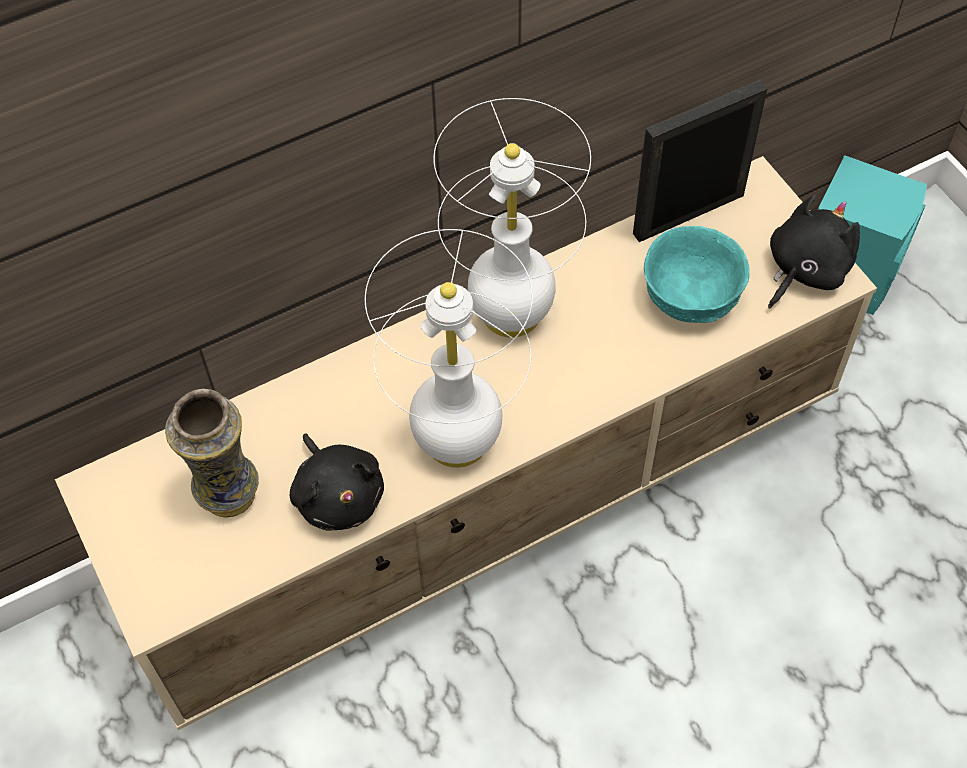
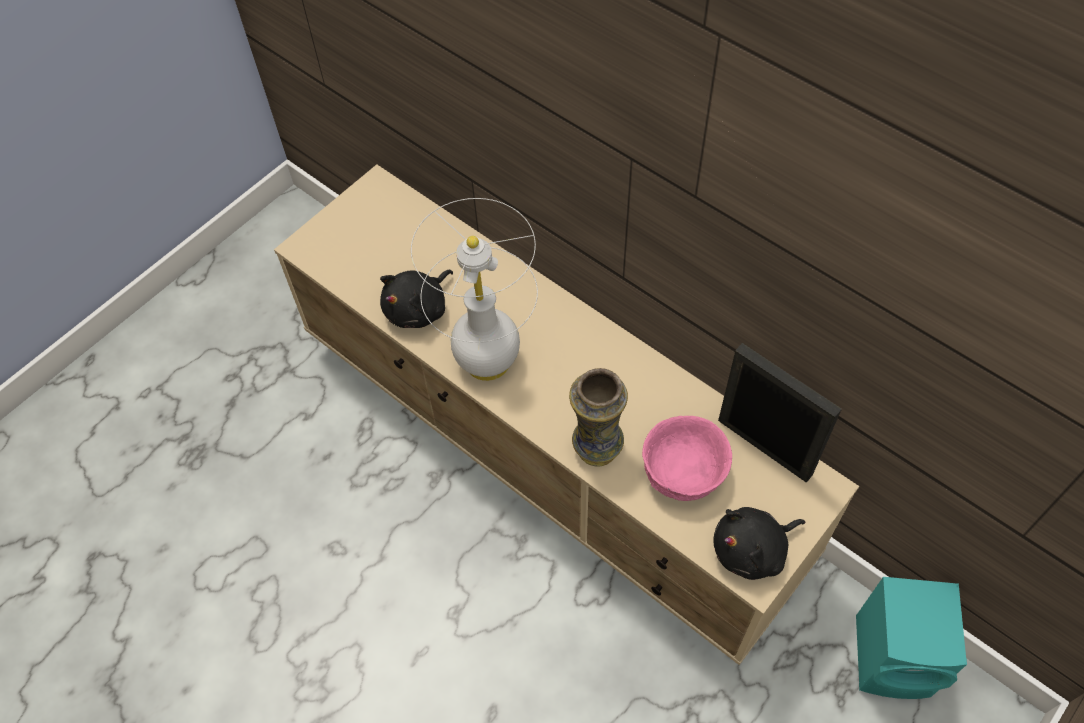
camera: 70 degrees right, 0 degrees up
vase [165,389,259,517] -> vase moved to [569,368,628,466]
white table lamp [433,98,591,338] -> none
turquoise bowl [644,226,750,323] -> pink bowl [642,416,732,501]
black plush toy [768,195,860,309] -> black plush toy turned 135 degrees clockwise [713,507,805,580]

